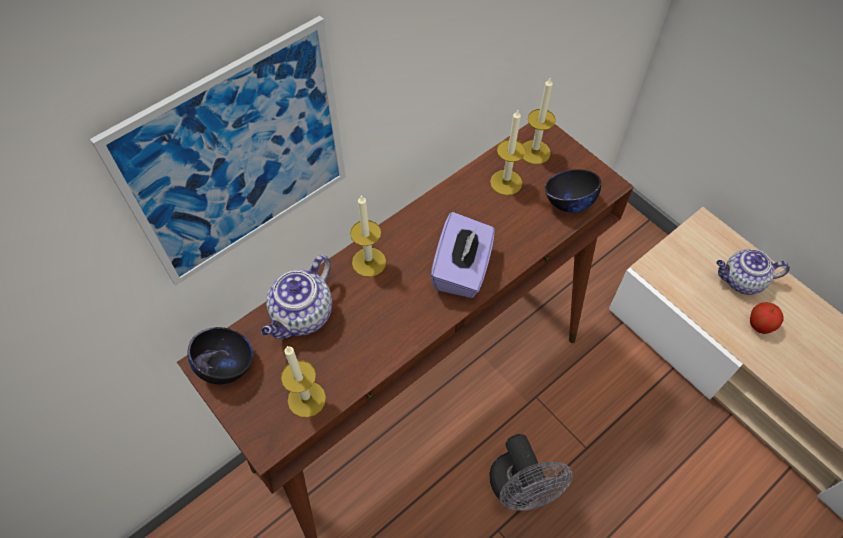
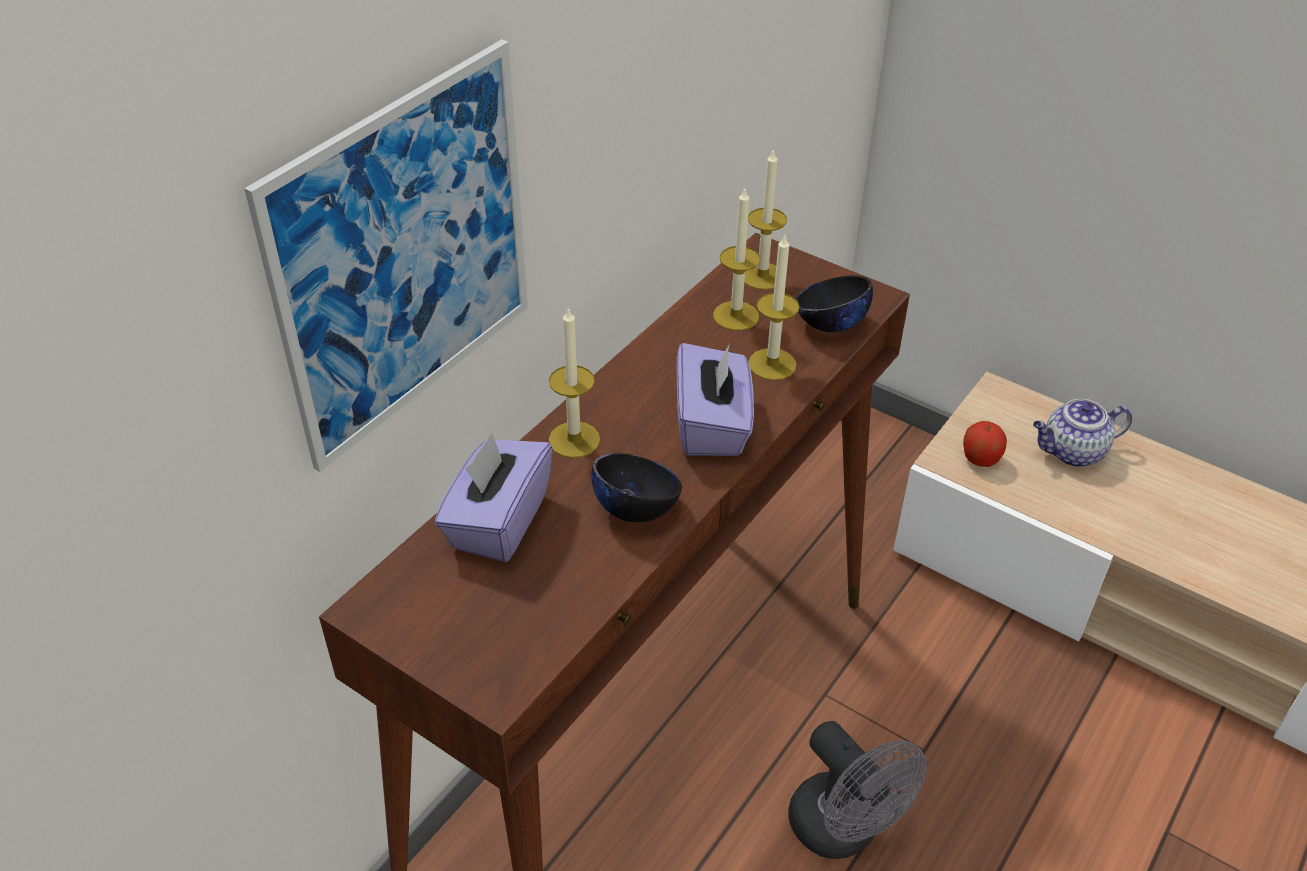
camera: 15 degrees left, 15 degrees down
black bowl [187,327,253,384] -> black bowl moved to [591,453,682,522]
teapot [261,255,332,339] -> purple tissue box [435,433,553,562]
candle [281,346,326,418] -> candle moved to [748,235,799,380]
apple [750,302,784,334] -> apple moved to [963,421,1007,467]

